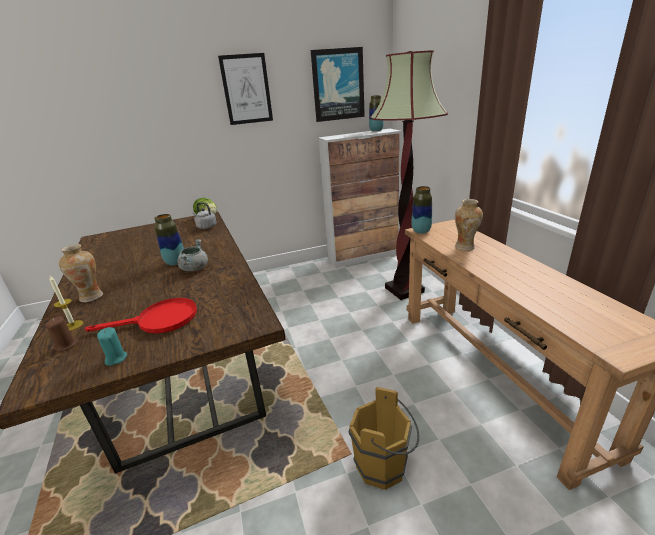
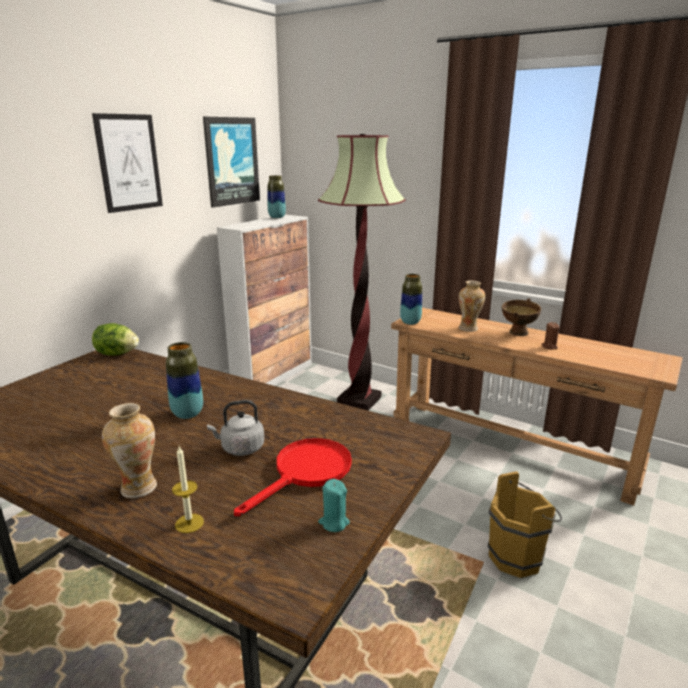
camera: 40 degrees left, 5 degrees down
brown candle [45,316,78,352] -> brown candle moved to [541,322,559,350]
grey cooking pot [177,239,208,271] -> none
grey kettle [193,202,217,229] -> grey kettle moved to [207,400,264,456]
none -> brown bowl [502,298,541,336]

